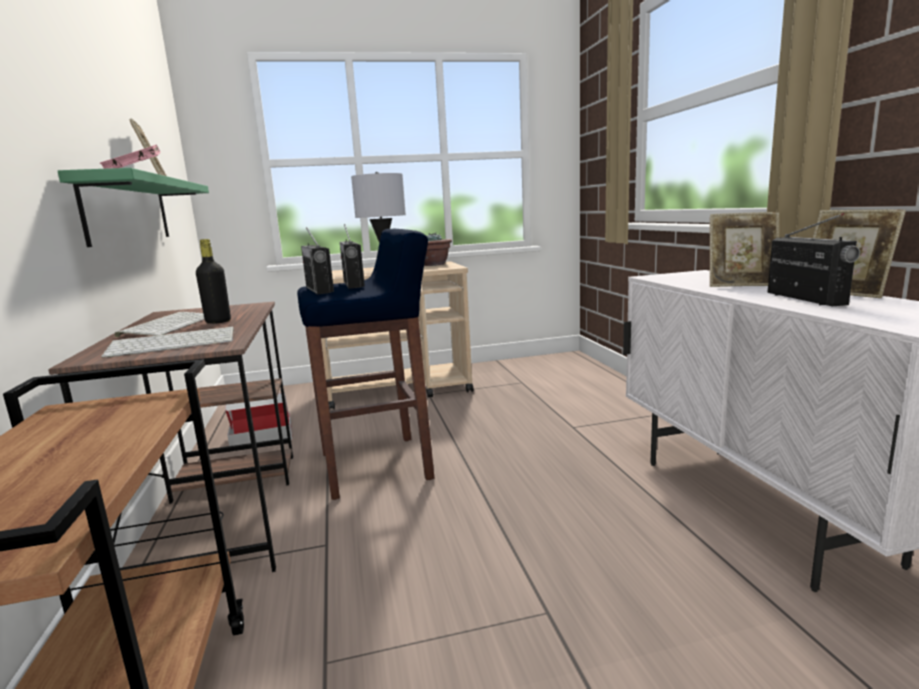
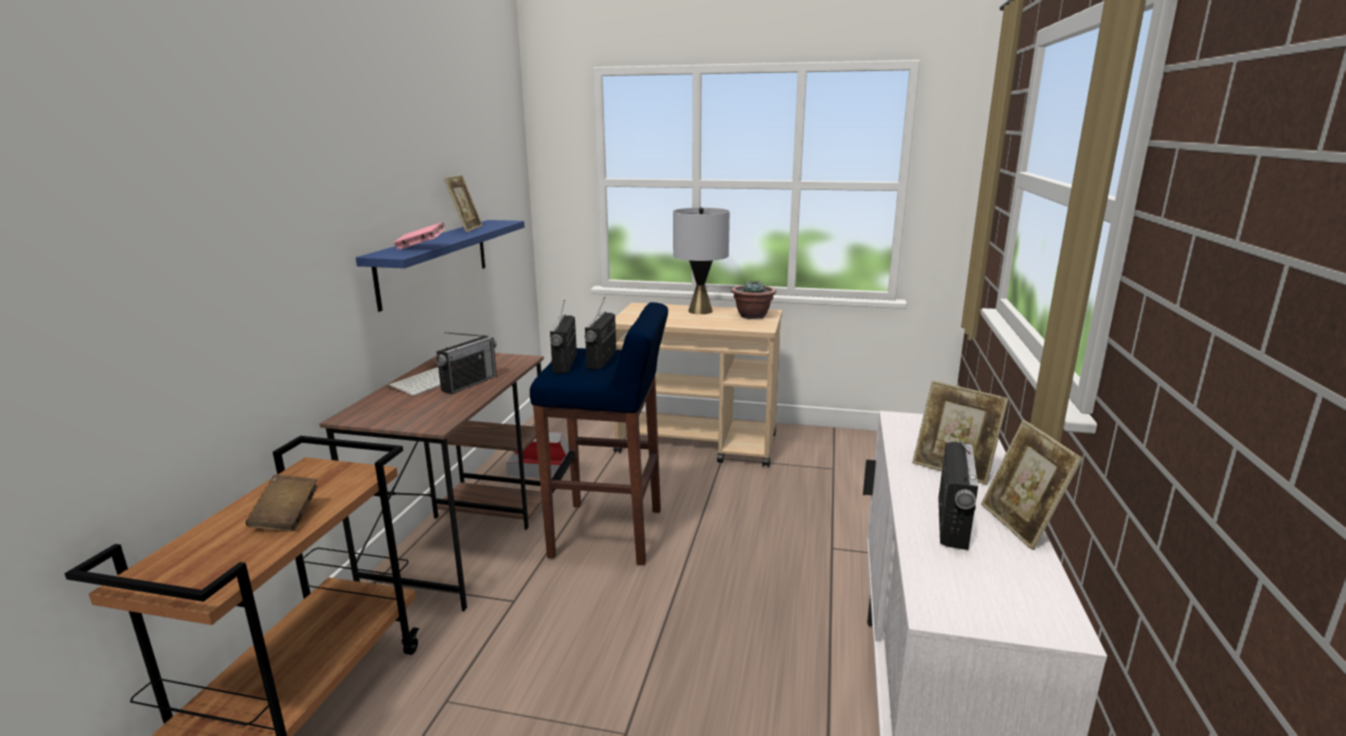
camera: 25 degrees right, 5 degrees up
green shelf [58,168,209,247] -> blue shelf [356,220,525,312]
keyboard [101,327,234,358] -> none
black bottle [196,239,231,324] -> radio [436,332,497,394]
none -> brown book [245,475,318,531]

